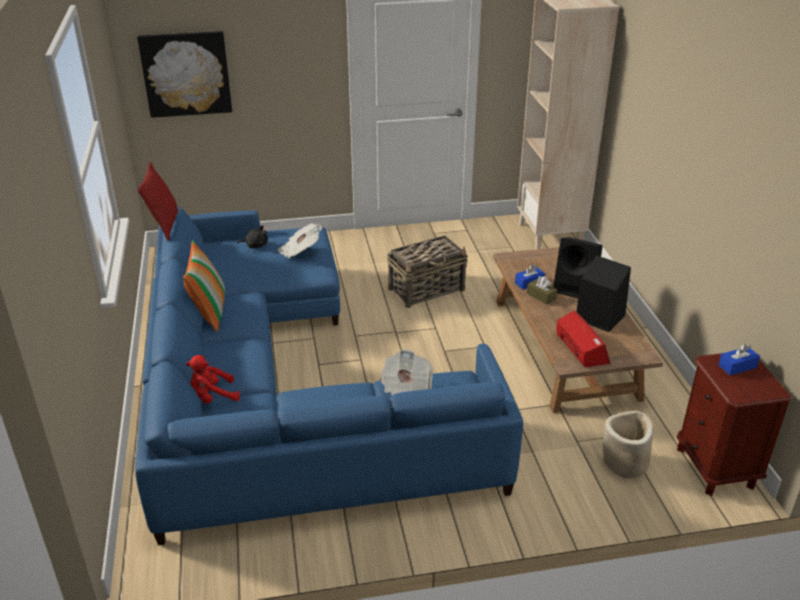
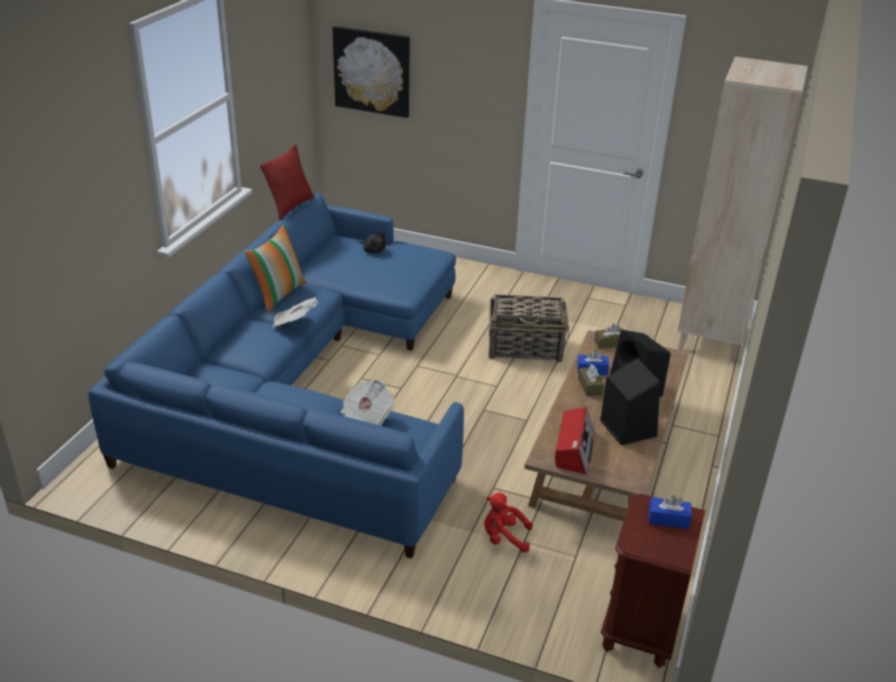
camera: 30 degrees right, 0 degrees up
red plush toy [186,355,240,404] -> red plush toy moved to [484,493,533,553]
newspaper [278,223,322,259] -> newspaper moved to [272,297,318,327]
beige planter [603,411,653,478] -> none
none -> brown tissue box [594,324,623,349]

